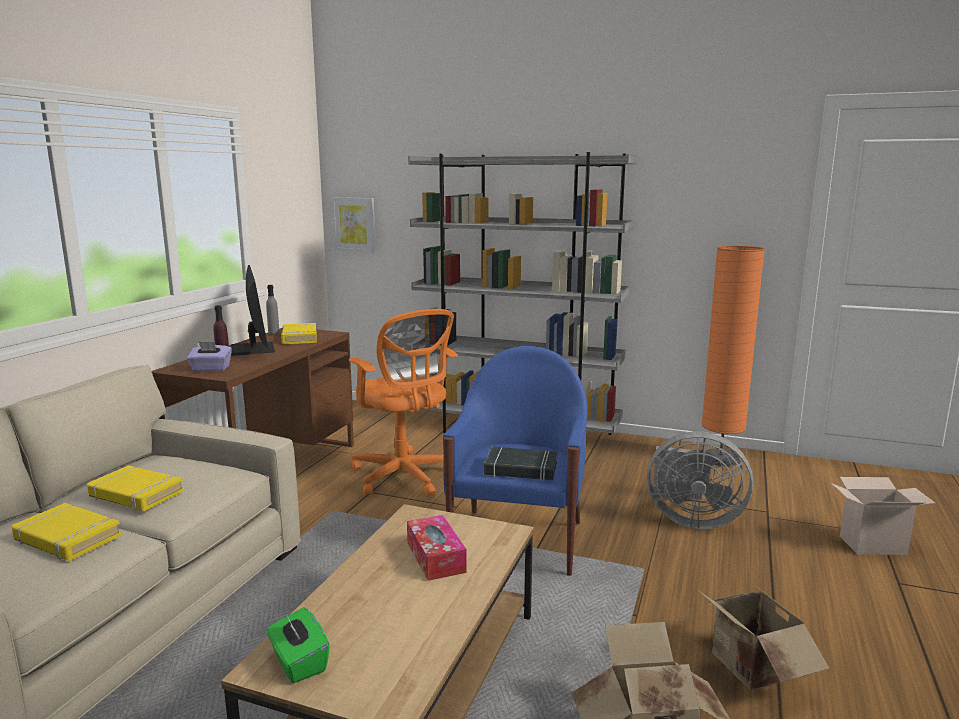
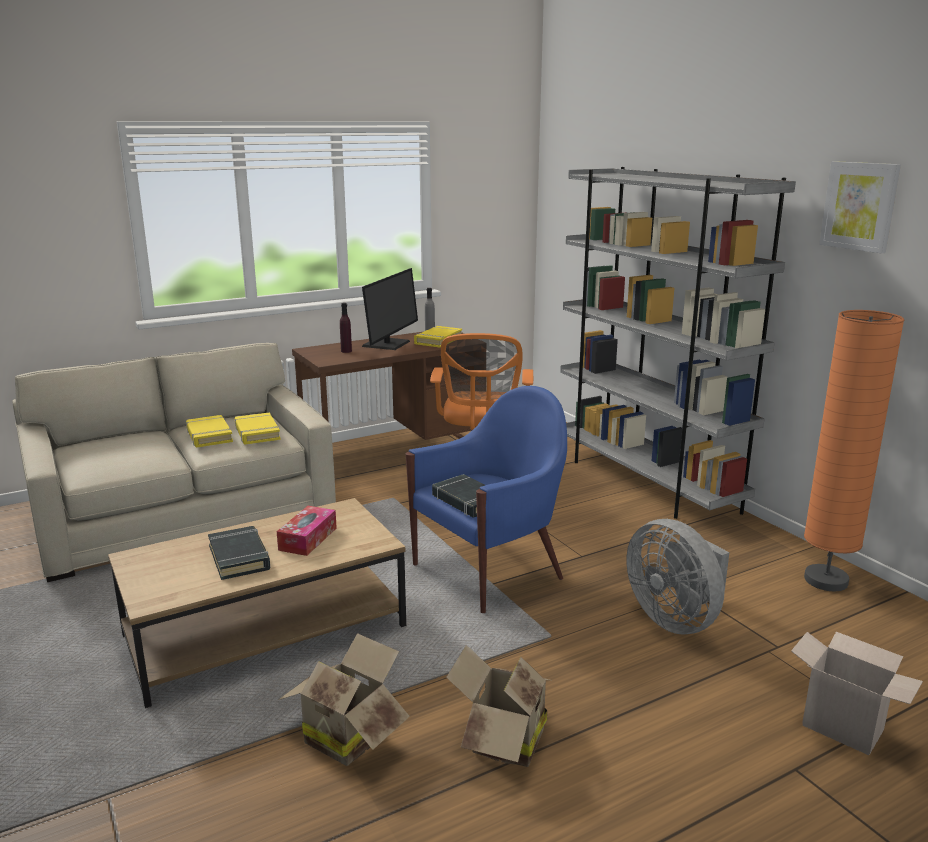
camera: 40 degrees right, 5 degrees up
yellow book [12,503,121,561] -> yellow book moved to [235,413,281,444]
purple tissue box [187,342,232,372] -> none
green tissue box [267,607,330,683] -> none
picture [331,198,376,252] -> picture moved to [819,161,901,253]
none -> black book [208,526,270,580]

